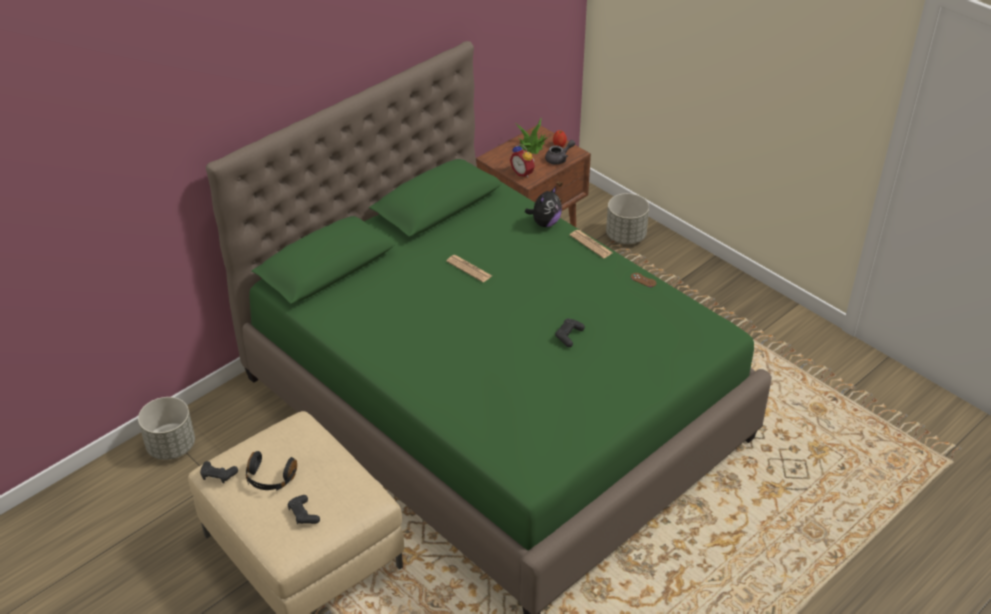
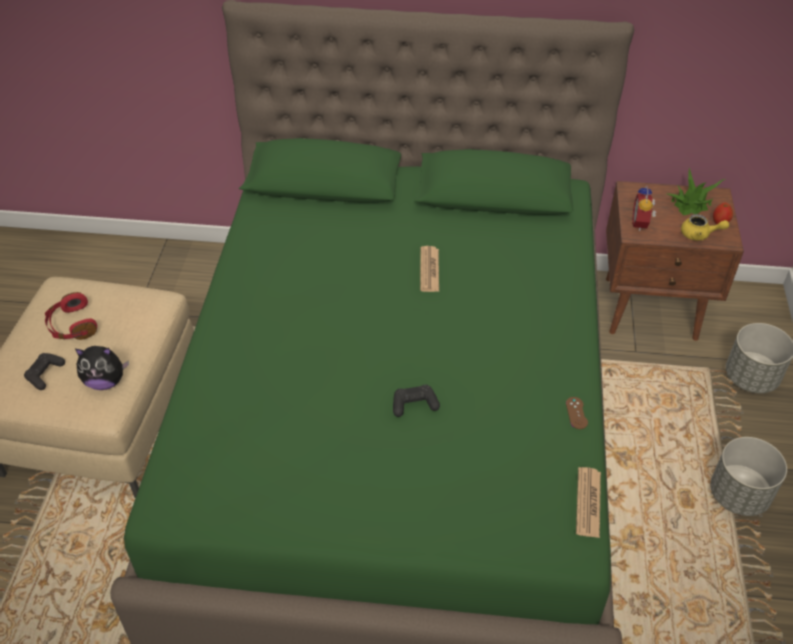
camera: 50 degrees right, 5 degrees up
grey planter [138,397,195,460] -> grey planter moved to [710,437,787,516]
black game controller [200,461,238,483] -> none
black headphones [246,451,297,491] -> red headphones [45,292,97,340]
plush toy [525,186,562,227] -> plush toy moved to [75,346,129,390]
grey teapot [545,140,575,165] -> yellow teapot [681,214,729,241]
newspaper [570,230,613,258] -> newspaper moved to [576,467,601,538]

